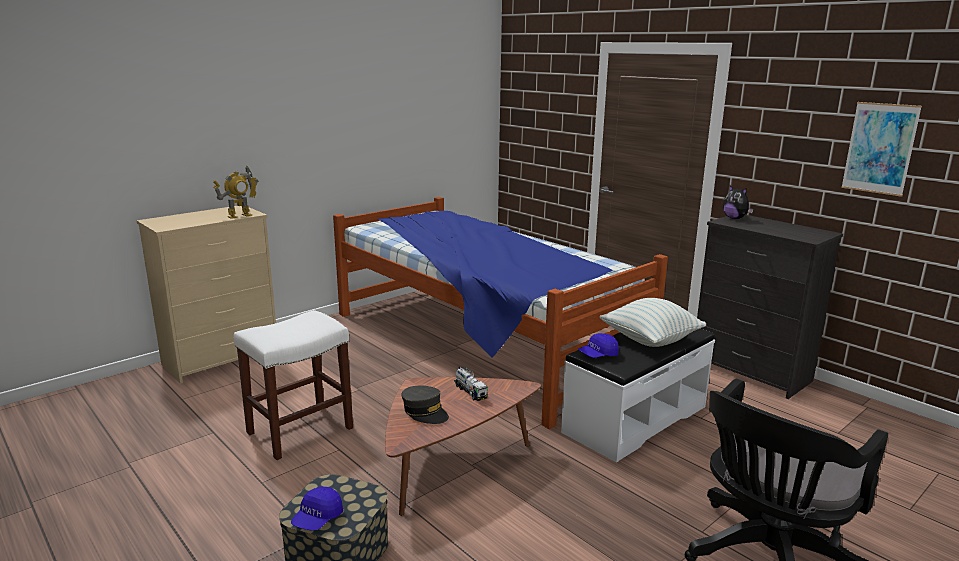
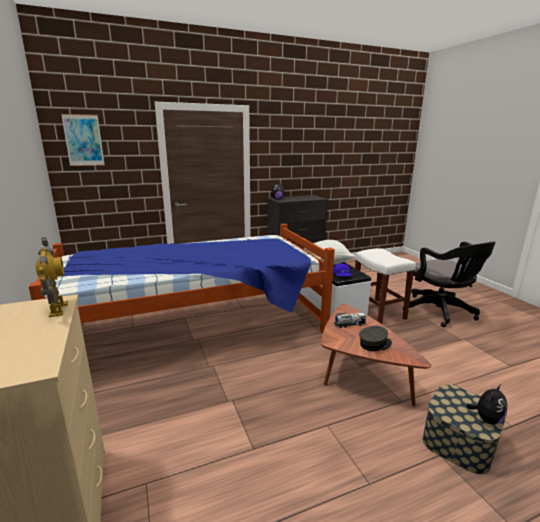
camera: 70 degrees left, 0 degrees up
white stool [234,310,353,460] -> white stool moved to [355,248,416,324]
blue cap [291,486,343,530] -> plush toy [466,384,508,424]
picture [841,102,922,197] -> picture moved to [61,114,105,166]

